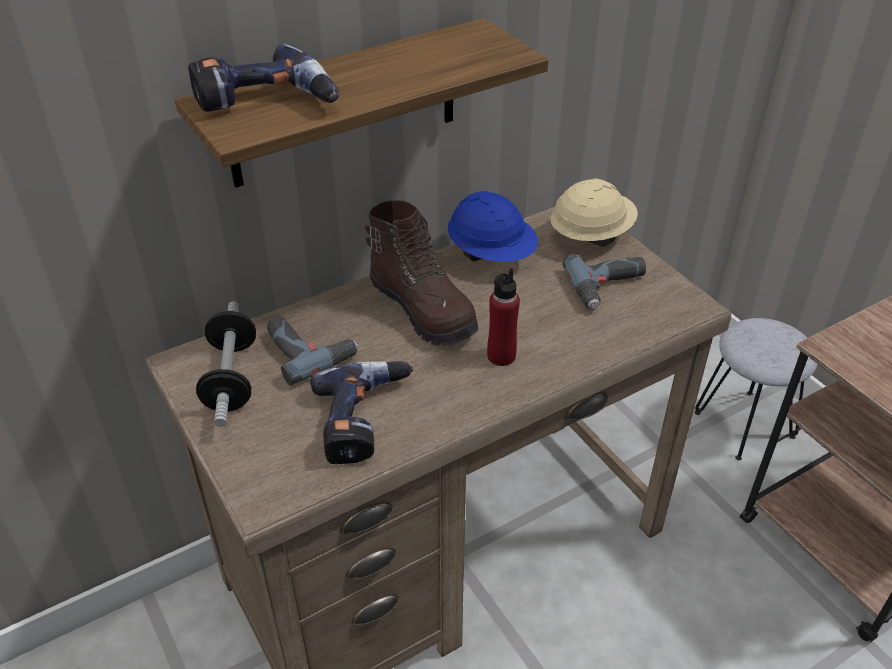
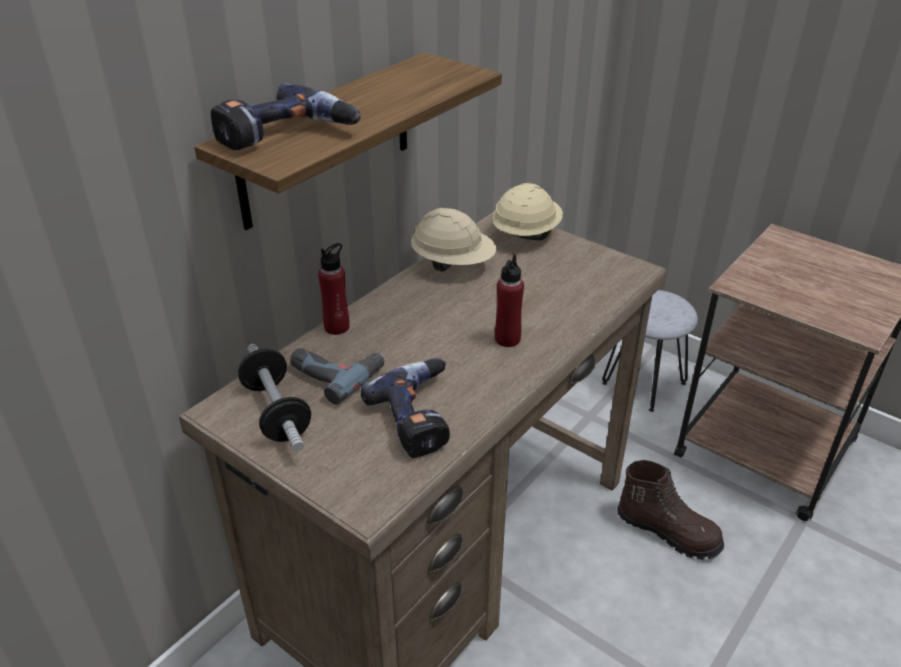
camera: 20 degrees left, 5 degrees down
brown boot [365,200,479,346] -> brown boot moved to [617,460,724,560]
blue hard hat [448,191,538,262] -> beige hard hat [411,208,496,272]
power drill [563,254,646,309] -> none
none -> red bottle [318,243,350,335]

